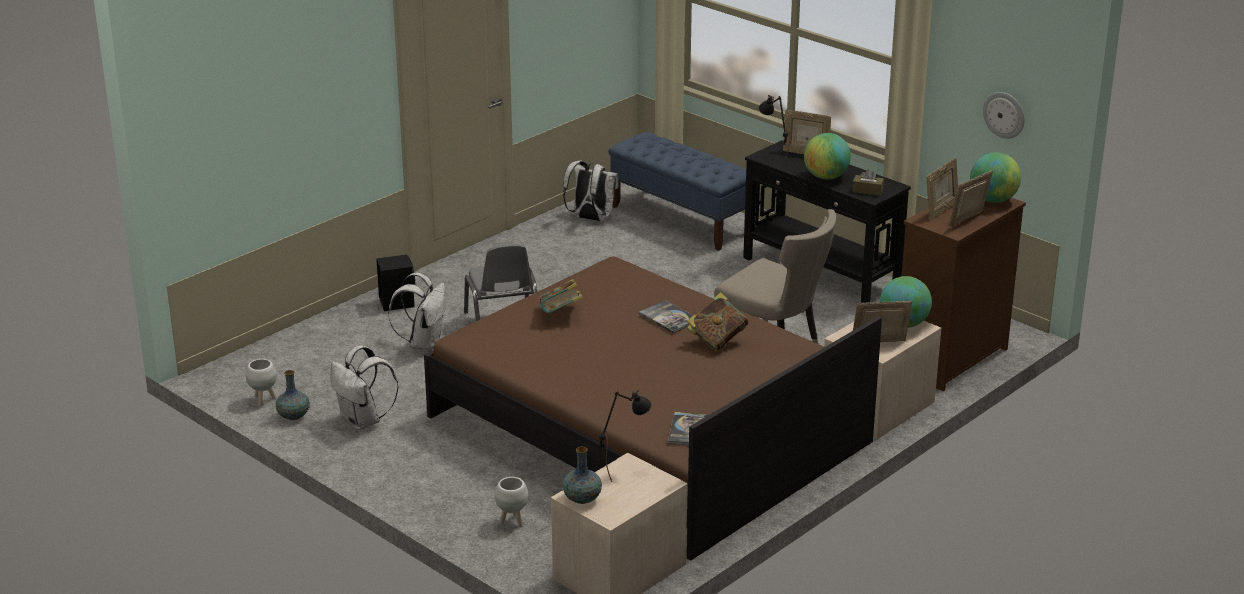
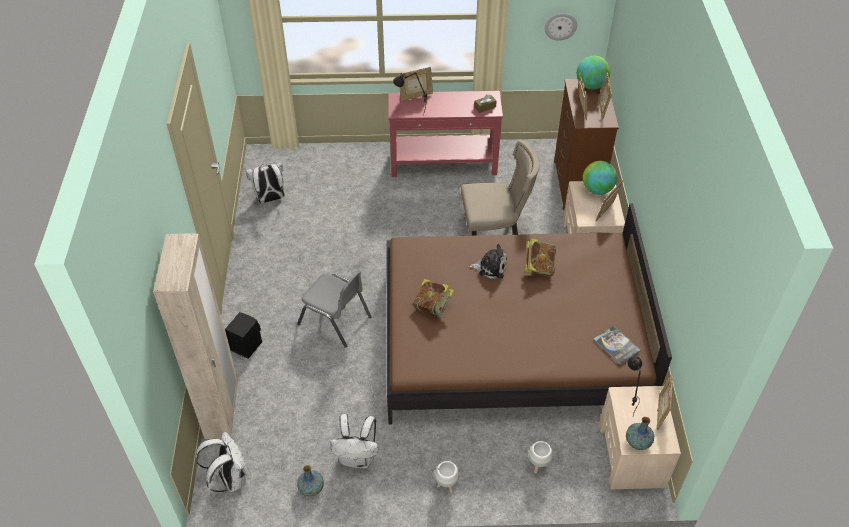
camera: 45 degrees left, 20 degrees up
white planter [246,359,277,406] -> white planter moved to [435,461,459,493]
white backpack [388,273,446,352] -> white backpack moved to [196,432,247,493]
blue bench [609,132,757,251] -> none
book [638,300,693,333] -> plush toy [469,244,507,279]
black console table [743,140,911,303] -> red console table [388,91,503,177]
globe [804,133,851,180] -> none
none -> beige wardrobe [153,233,238,439]
none -> picture frame [657,373,673,430]

